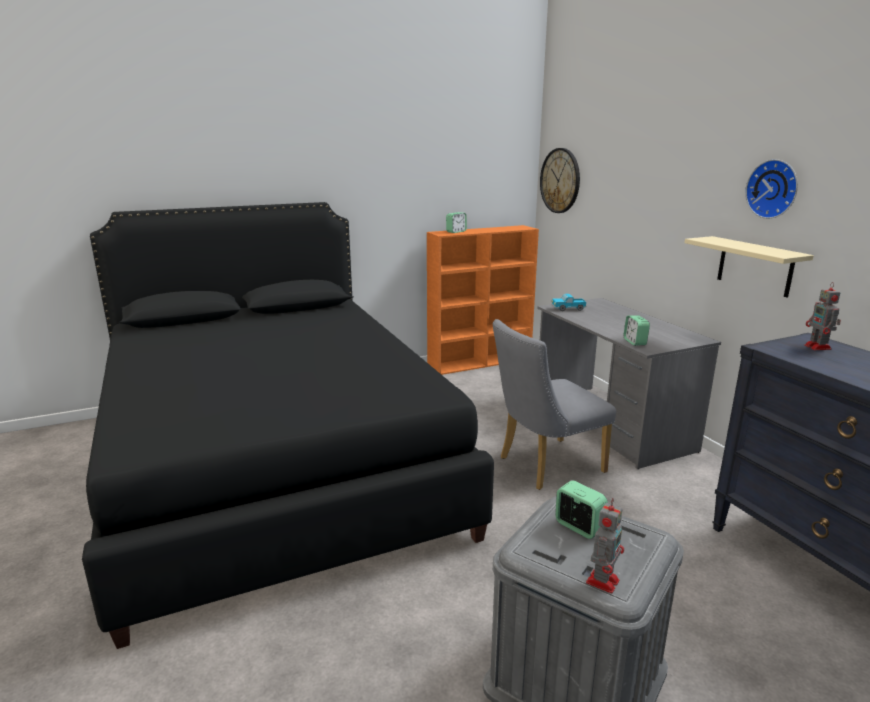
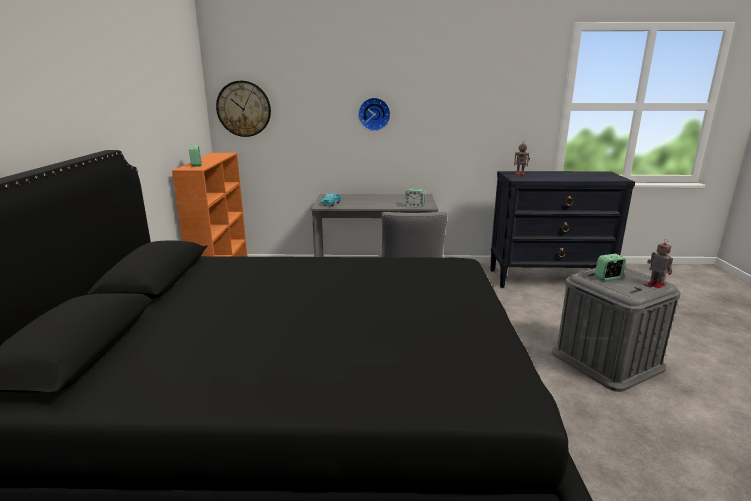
camera: 65 degrees left, 0 degrees up
beige shelf [685,236,814,297] -> none
wall clock [745,159,798,219] -> wall clock moved to [358,97,391,131]

